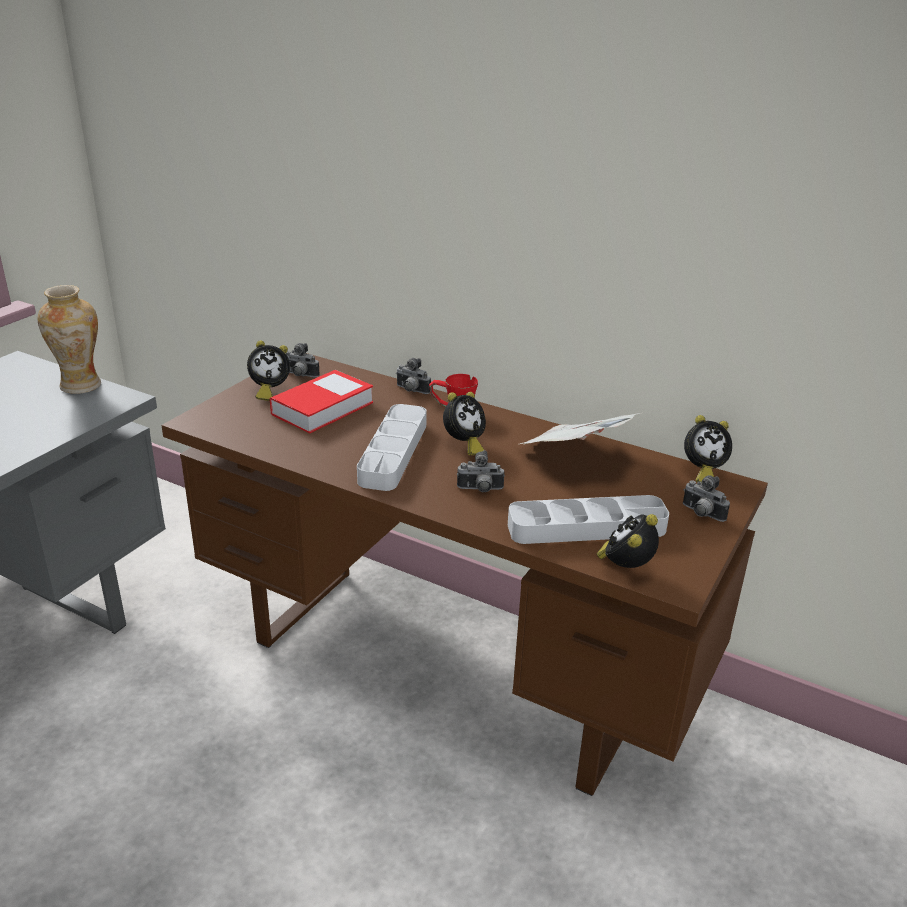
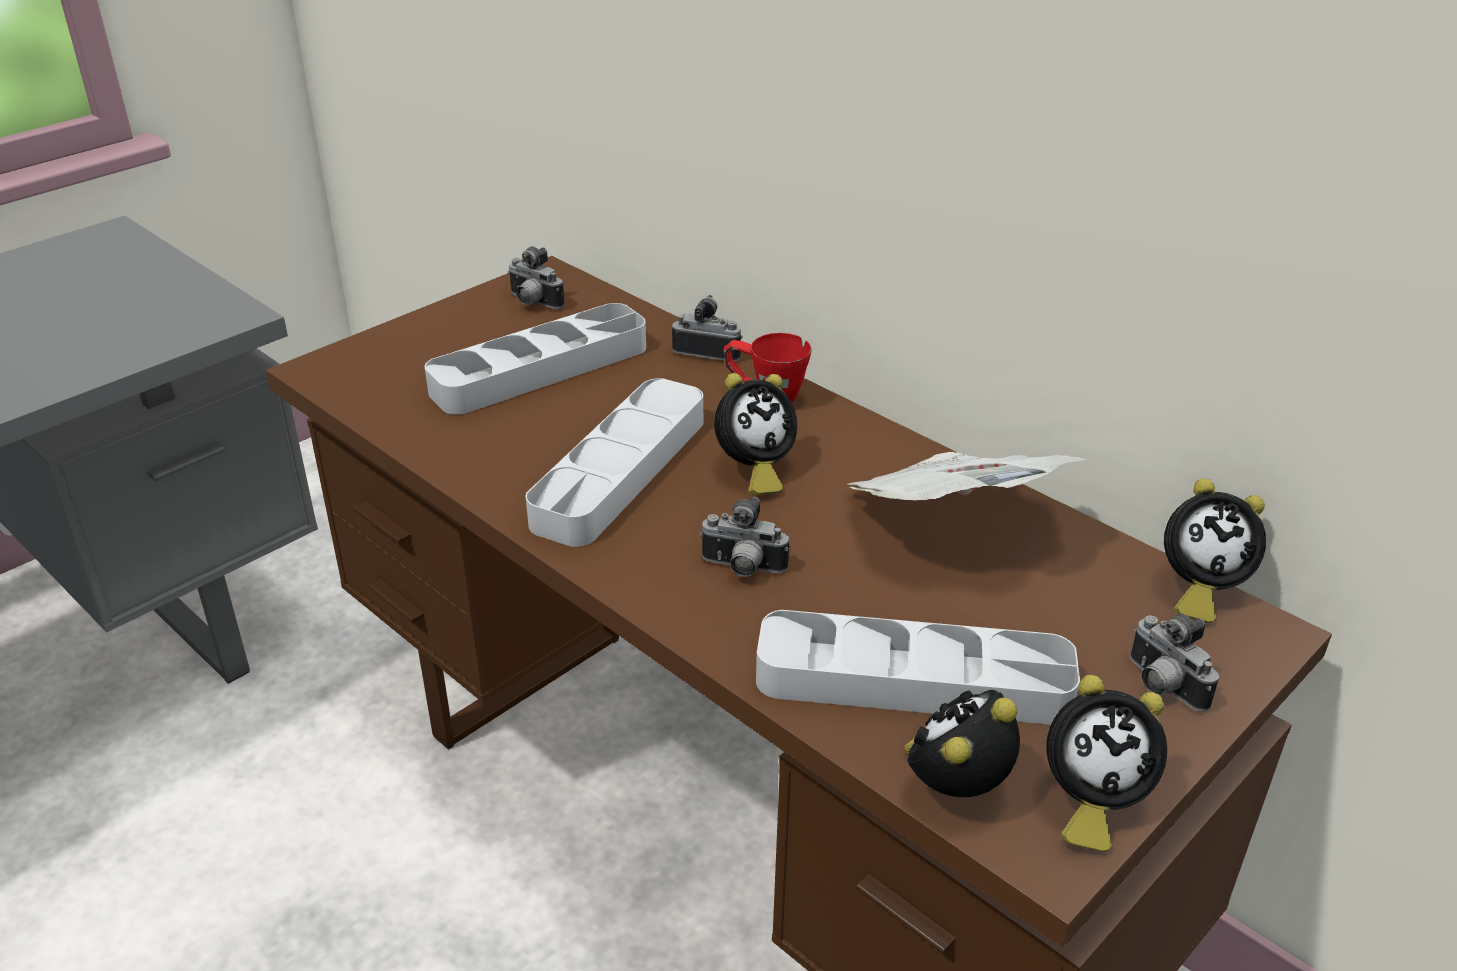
camera: 15 degrees right, 5 degrees up
vase [38,285,101,394] -> none
alarm clock [247,340,290,401] -> alarm clock moved to [1046,675,1167,851]
book [270,370,373,433] -> grey tray [425,303,646,415]
camera [396,358,431,394] -> camera turned 150 degrees clockwise [672,295,743,362]

